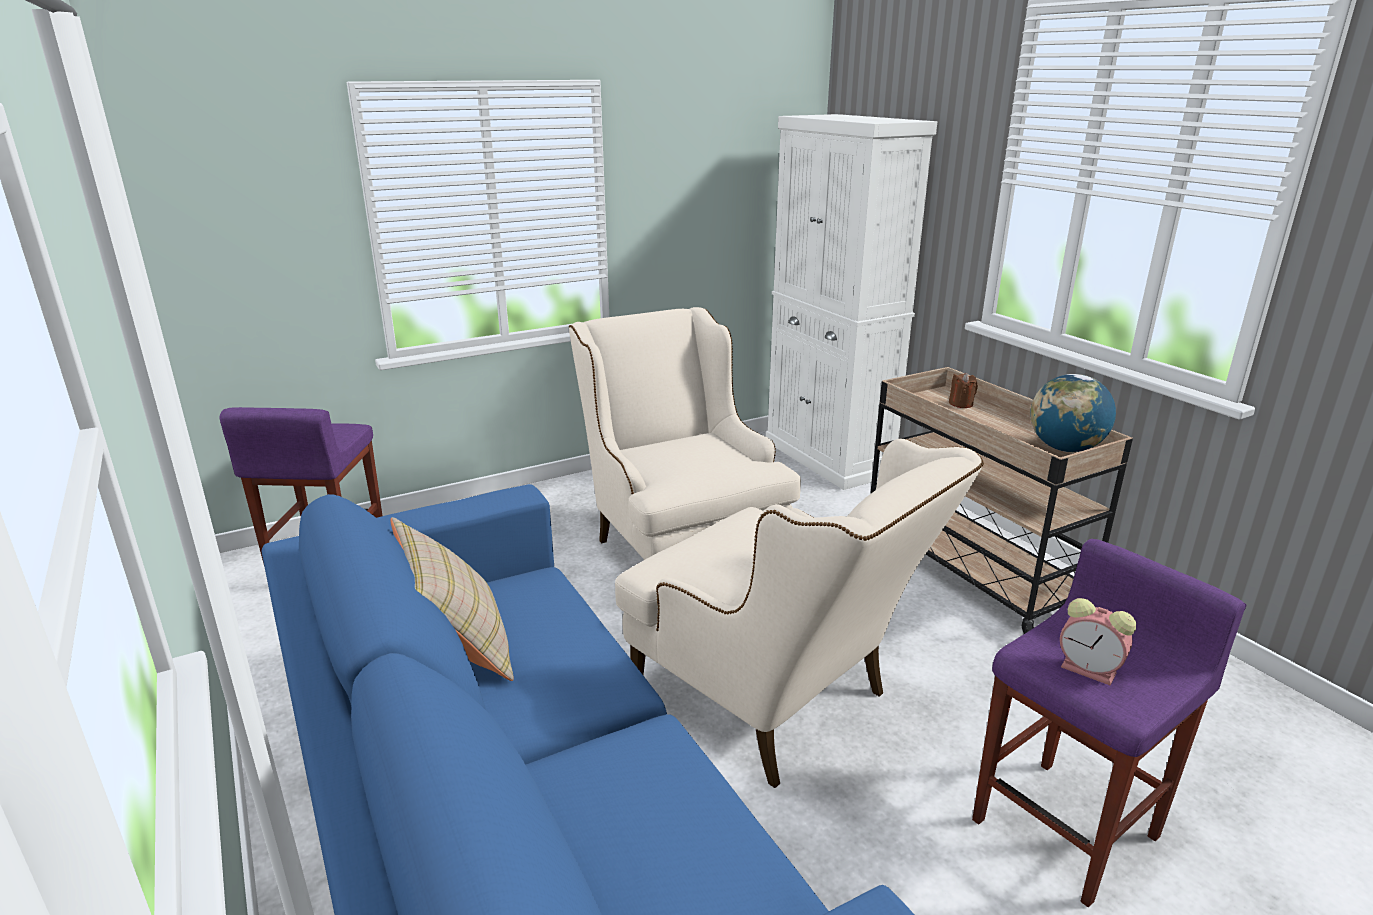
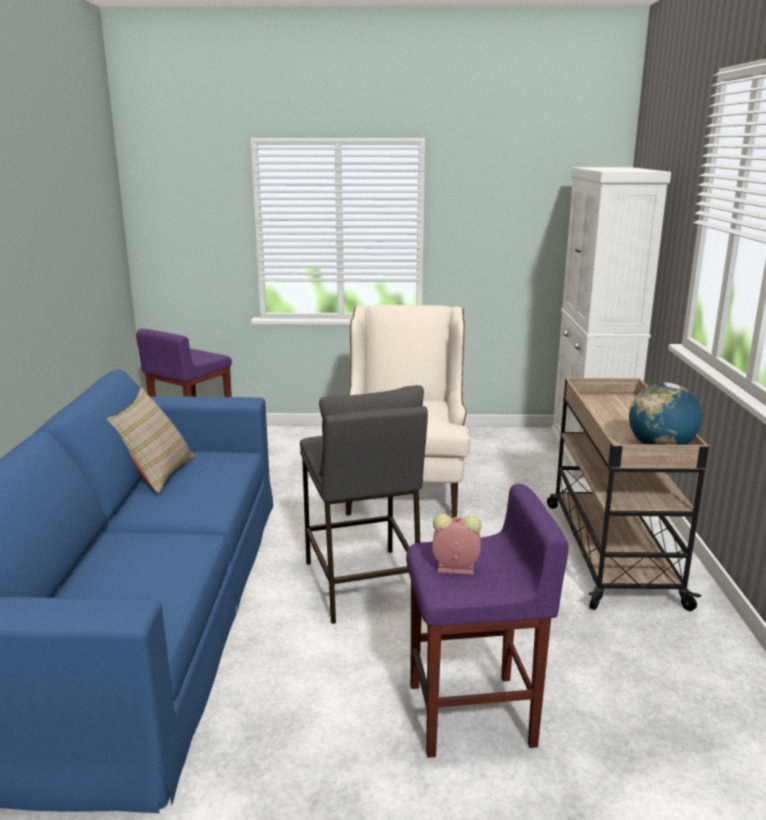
camera: 30 degrees right, 5 degrees down
beige armchair [615,439,984,788] -> grey stool [300,385,428,624]
brown candle [949,373,978,408] -> none
alarm clock [1060,598,1136,686] -> alarm clock turned 120 degrees clockwise [432,514,482,575]

